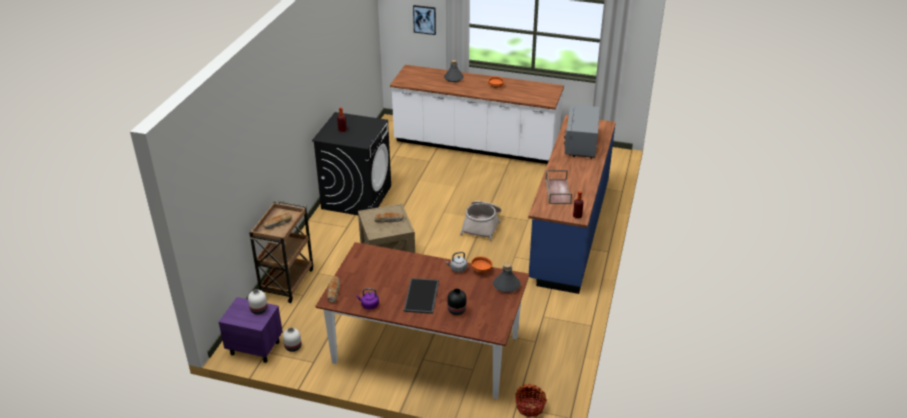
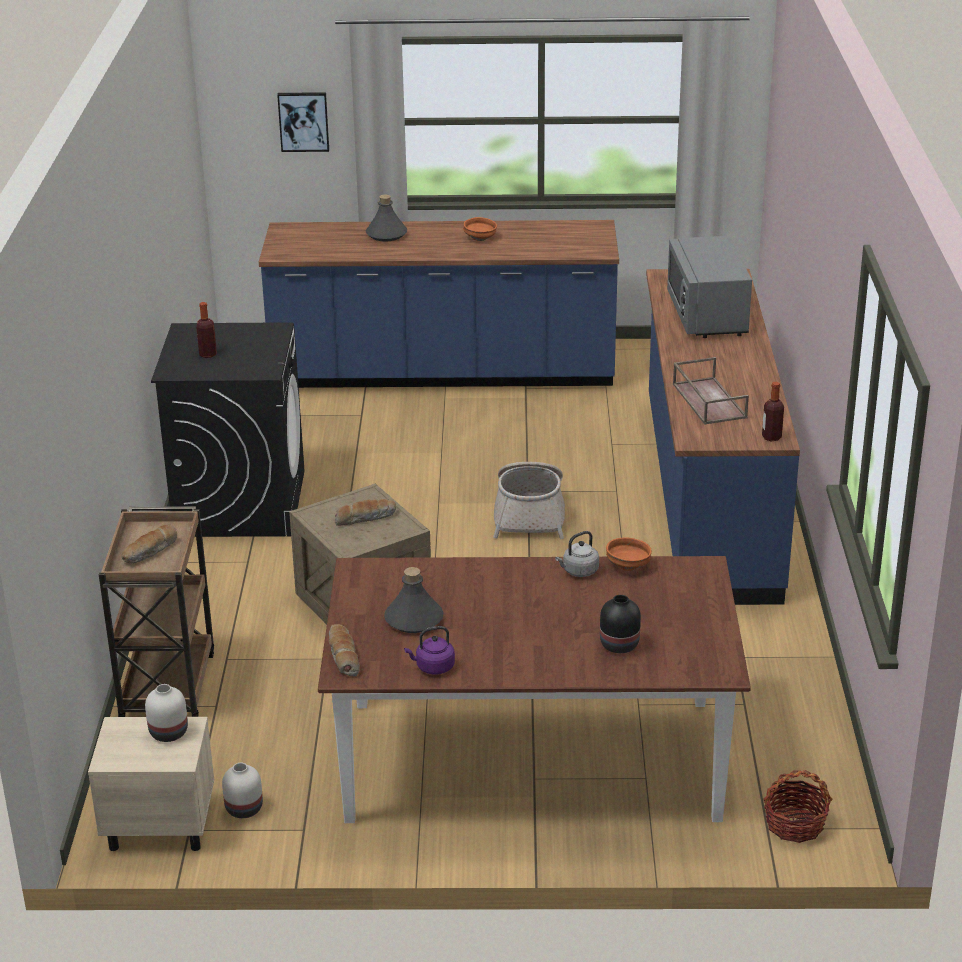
camera: 15 degrees left, 5 degrees down
purple nightstand [219,297,283,363] -> beige nightstand [88,717,214,851]
white counter [390,65,564,164] -> blue counter [259,220,619,388]
tray [404,278,439,314] -> none
grey bottle [493,263,520,293] -> grey bottle moved to [384,567,443,633]

